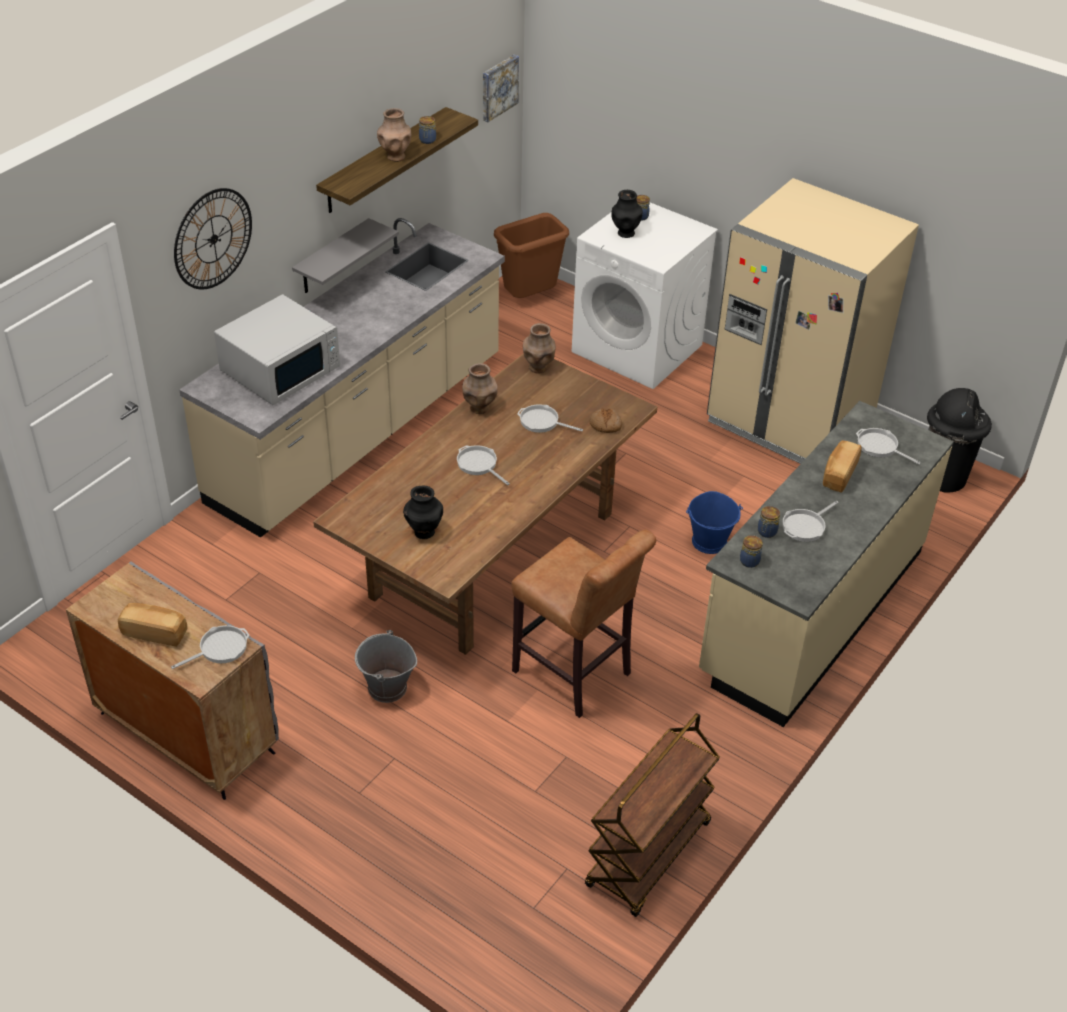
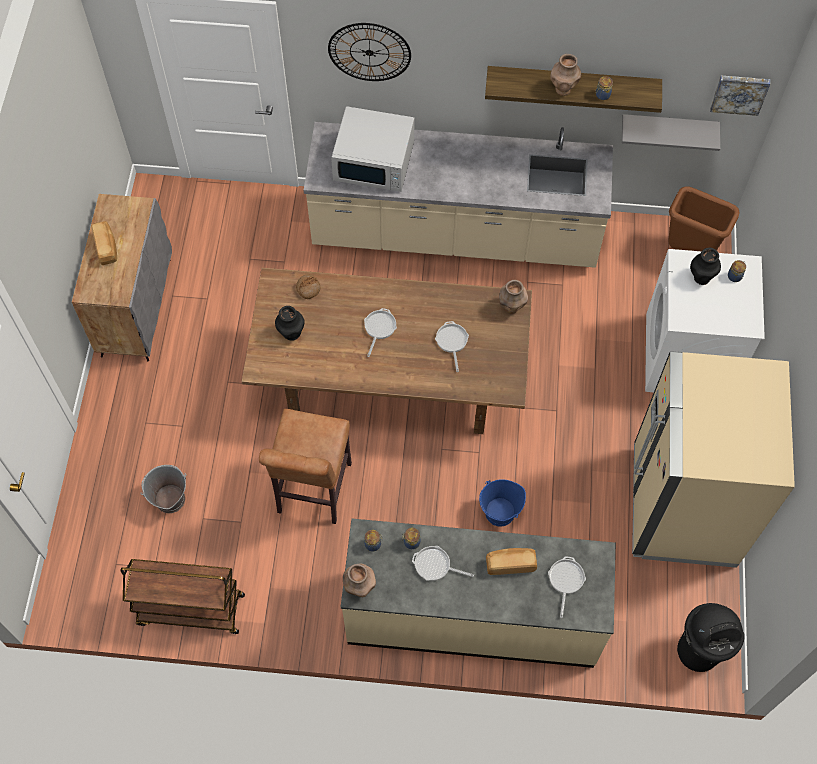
camera: 60 degrees right, 20 degrees up
frying pan [171,625,250,669] -> none
grey shelf [292,218,399,293] -> grey shelf moved to [622,114,720,151]
grey bucket [355,630,417,703] -> grey bucket moved to [141,465,186,513]
brown vase [462,363,498,414] -> brown vase moved to [343,564,376,597]
bread [590,408,622,433] -> bread moved to [296,274,321,299]

